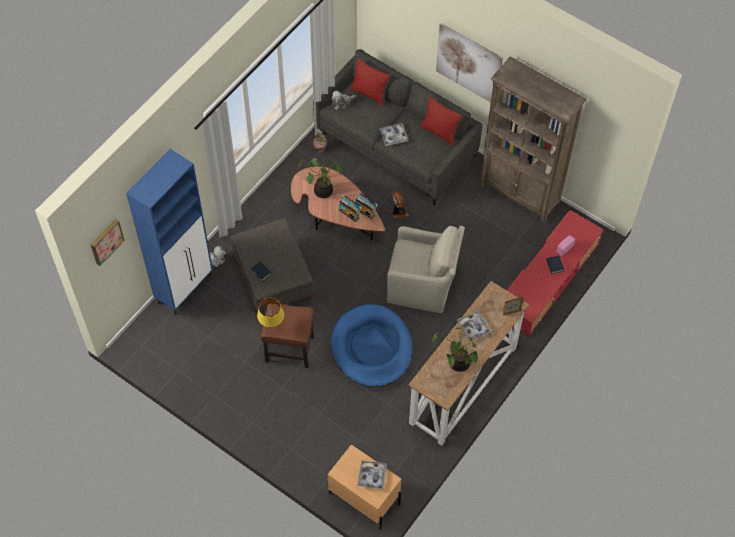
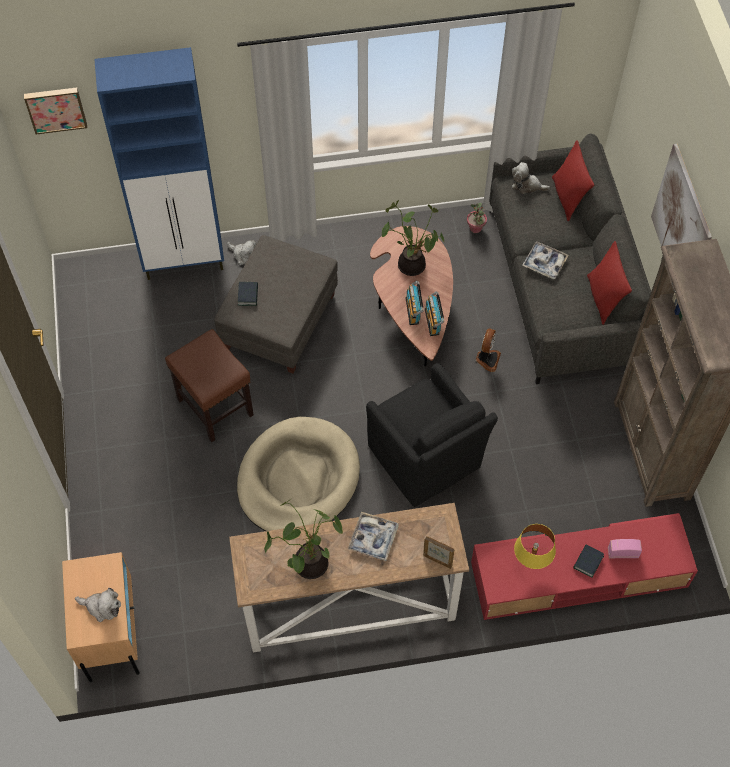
camera: 45 degrees right, 0 degrees up
yellow table lamp [257,298,284,327] -> yellow table lamp moved to [514,524,556,569]
blue dog bed [331,304,412,387] -> beige dog bed [237,416,360,531]
tray [357,460,387,490] -> plush toy [75,588,121,622]
beige armchair [387,226,465,313] -> black armchair [366,363,498,507]

